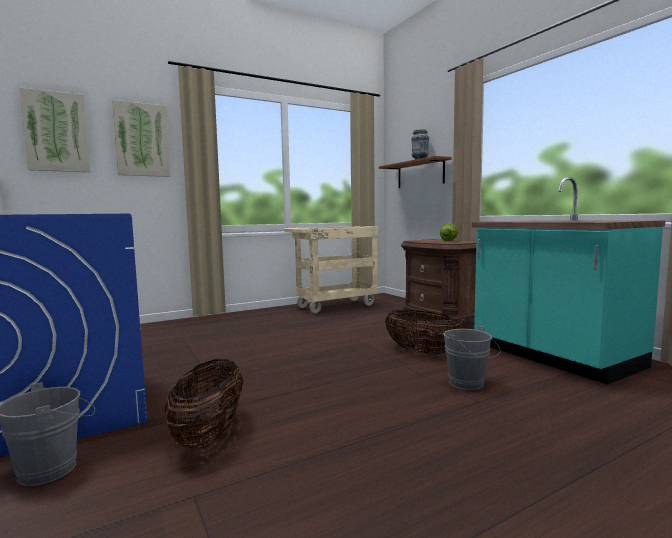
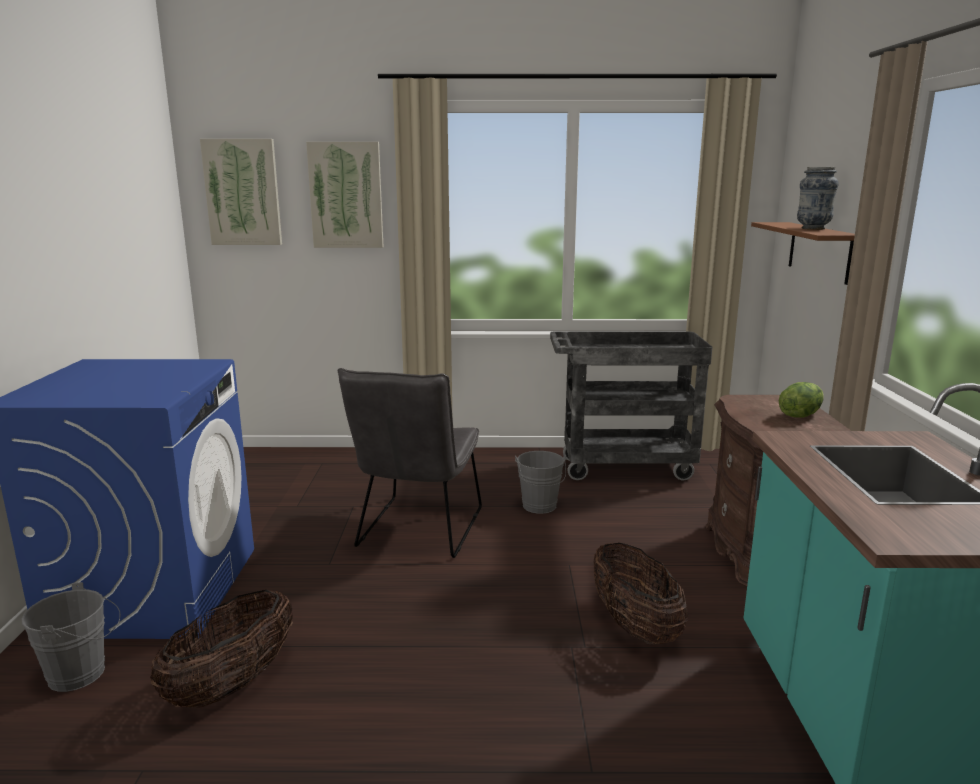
camera: 30 degrees right, 10 degrees up
beige cart [284,226,378,314] -> black cart [550,331,712,480]
grey bucket [443,326,501,390] -> grey bucket moved to [515,451,566,514]
none -> grey chair [337,368,482,558]

